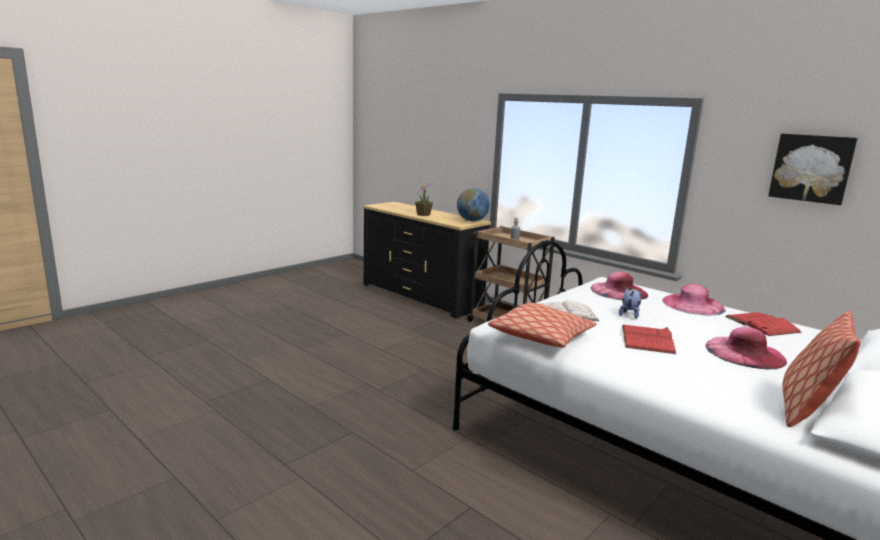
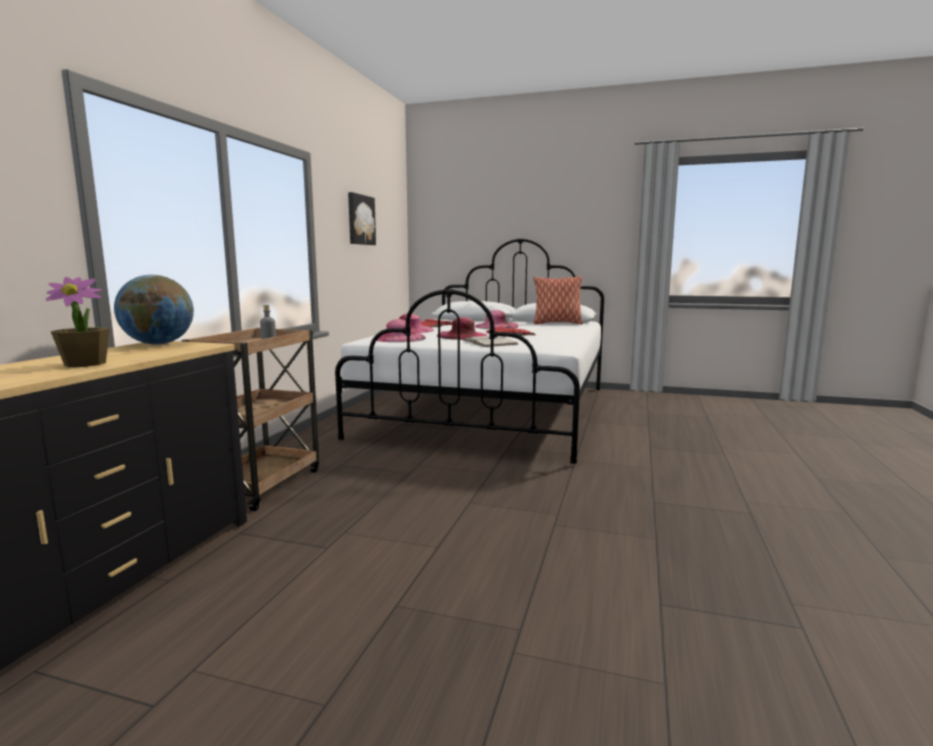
camera: 115 degrees left, 5 degrees down
pillow [488,303,596,348] -> none
plush toy [619,288,642,319] -> pink hat [437,317,488,340]

